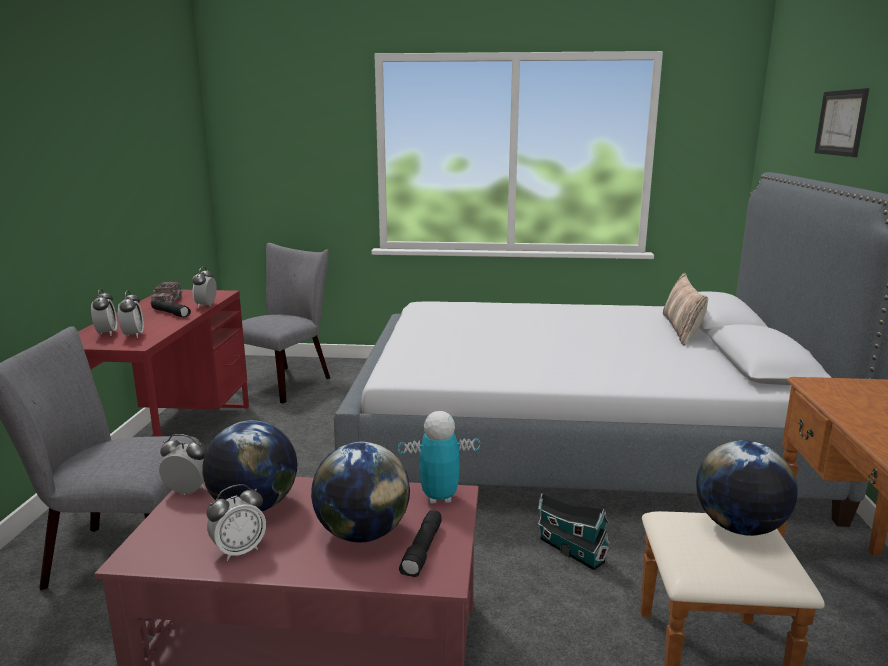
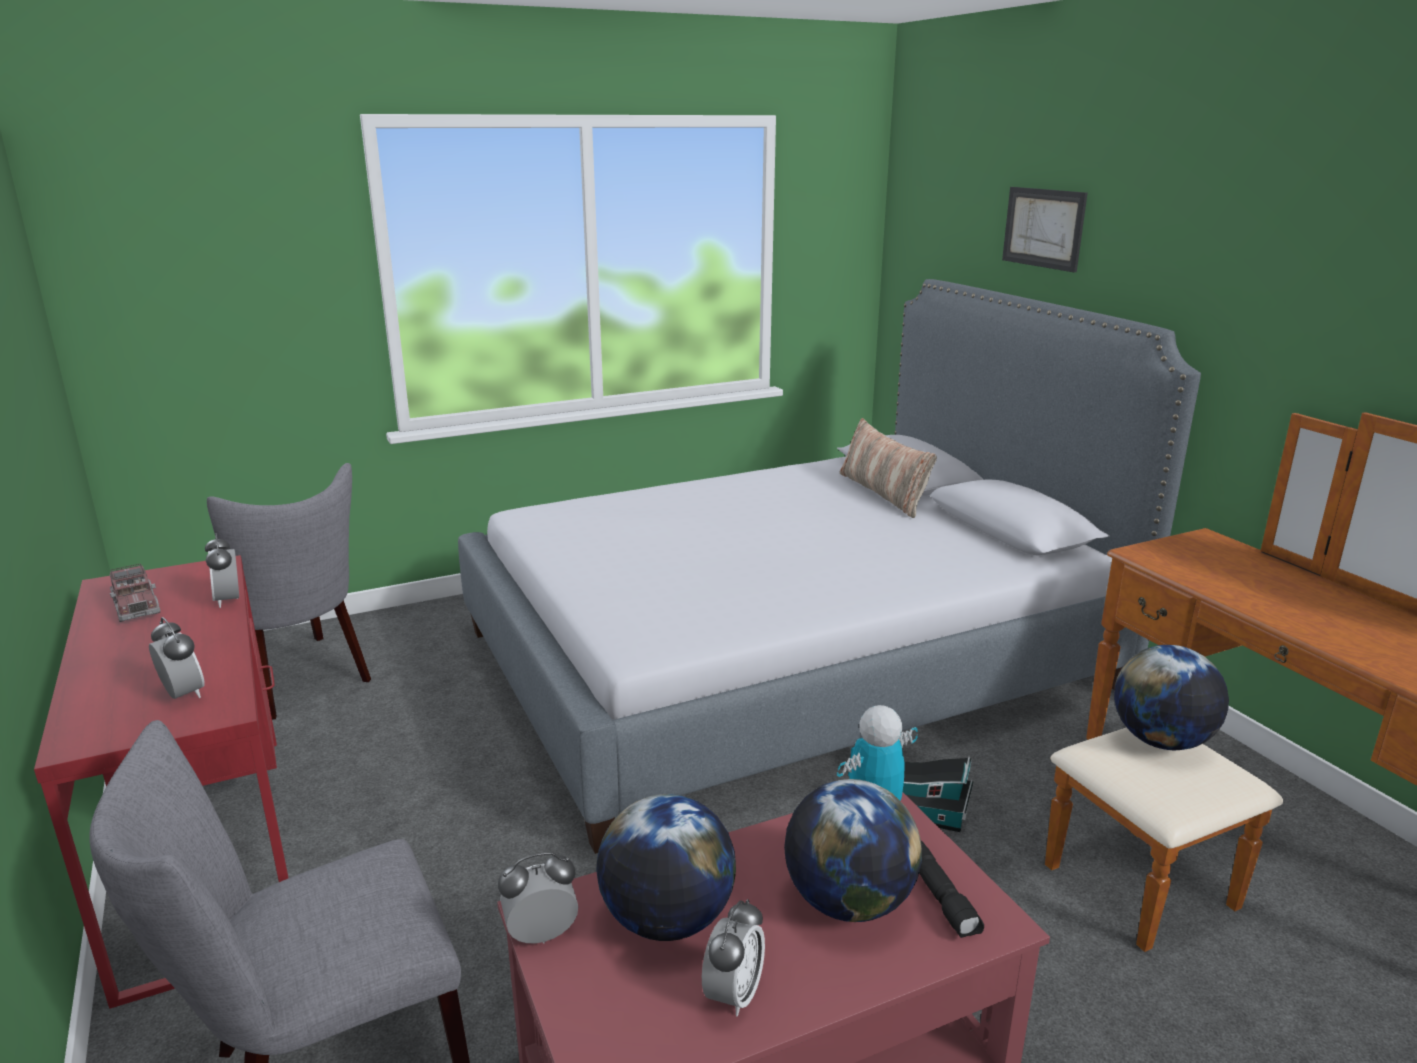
camera: 30 degrees left, 5 degrees up
alarm clock [91,289,117,336] -> none
black flashlight [151,300,191,317] -> none
grey chair [242,243,330,404] -> grey chair turned 135 degrees clockwise [207,463,371,720]

